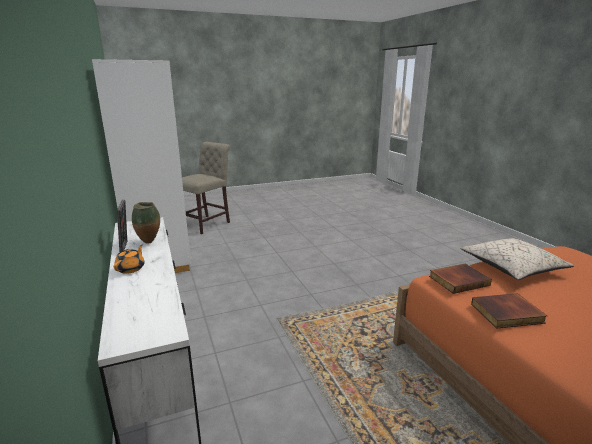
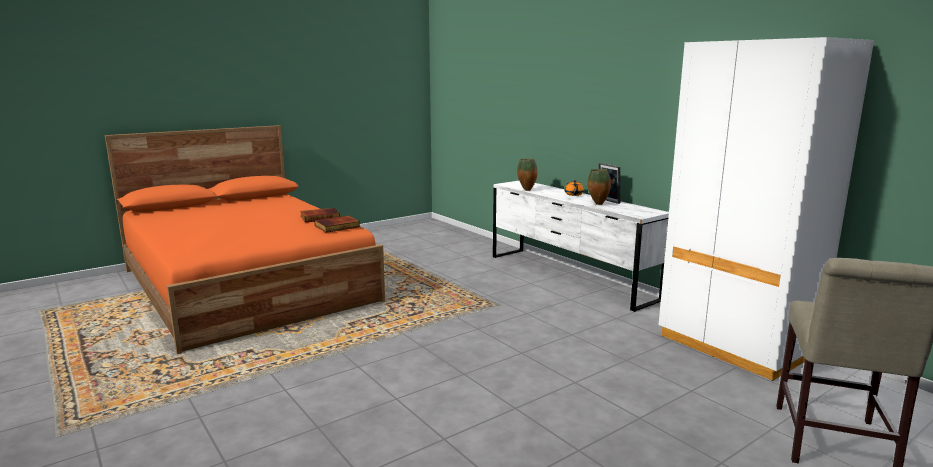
camera: 165 degrees right, 5 degrees down
beige pillow [460,238,574,280] -> none
none -> vase [517,159,537,191]

